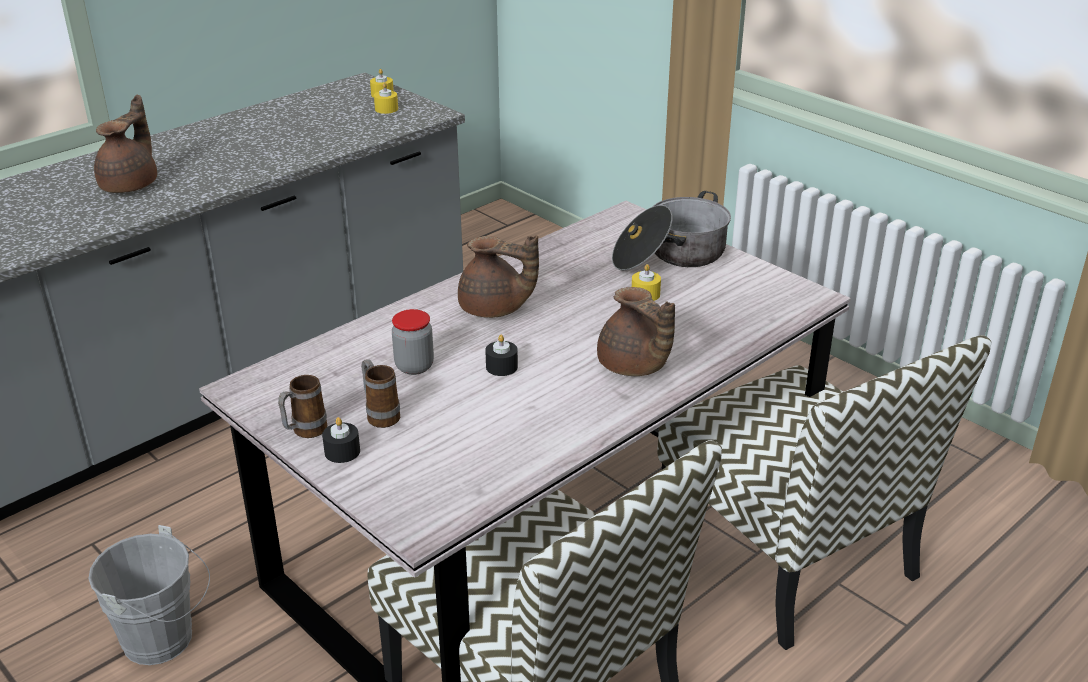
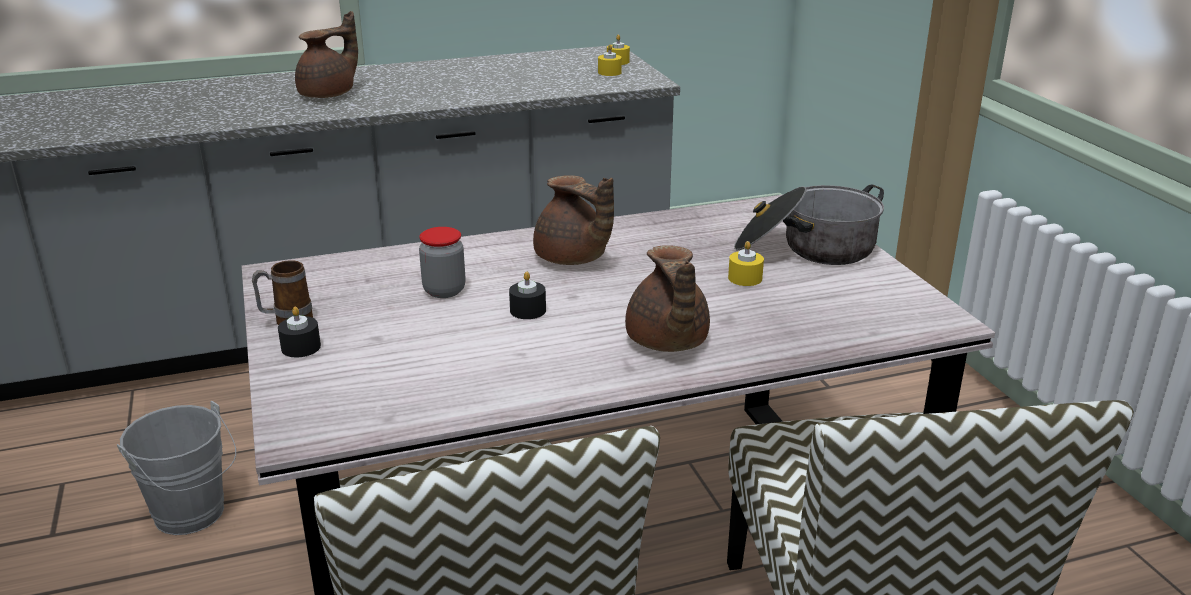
camera: 25 degrees right, 5 degrees down
mug [361,360,400,428] -> none

